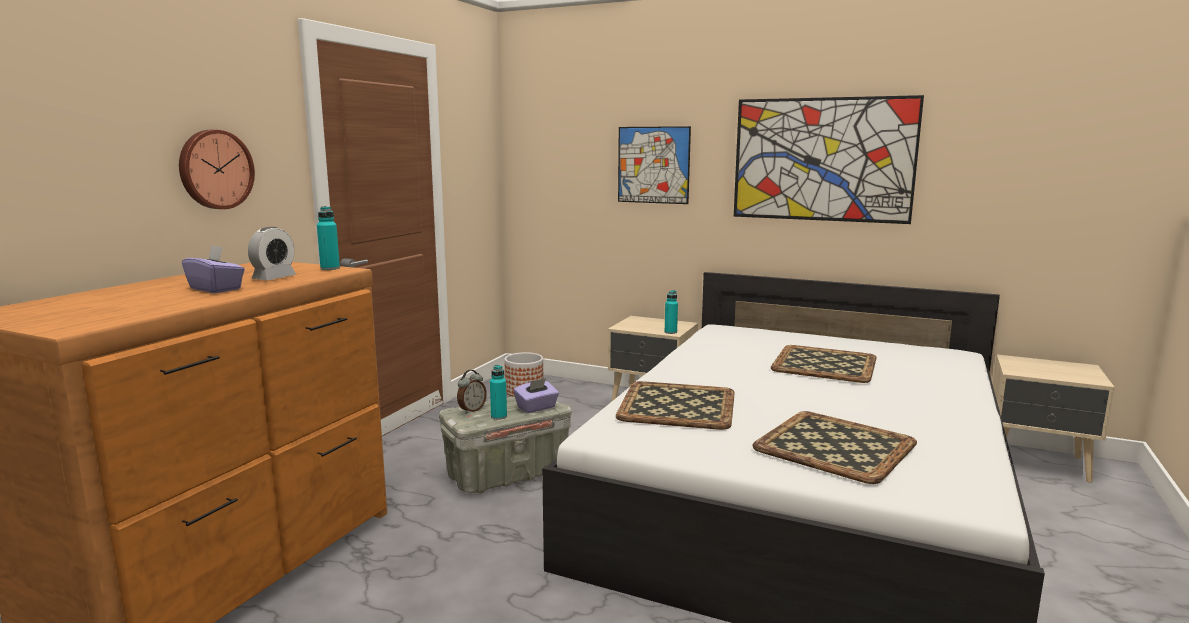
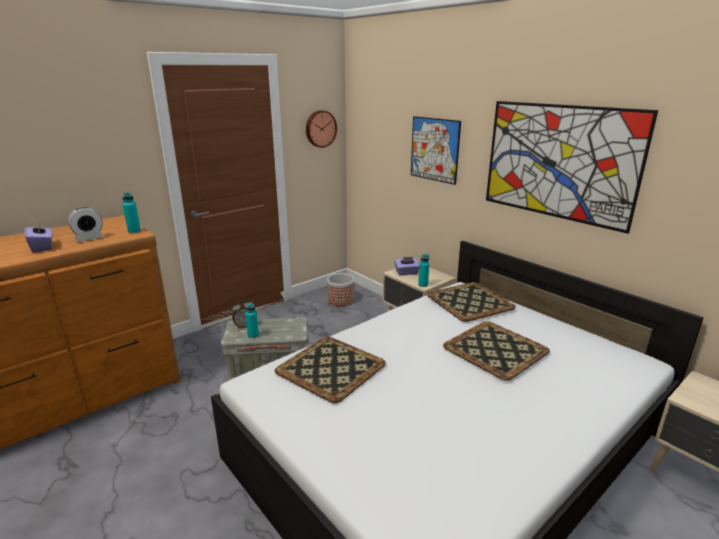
camera: 25 degrees right, 10 degrees up
wall clock [179,130,255,209] -> wall clock moved to [306,110,337,148]
purple tissue box [513,378,559,413] -> purple tissue box moved to [394,257,419,275]
tray [752,411,917,484] -> tray moved to [427,282,516,322]

